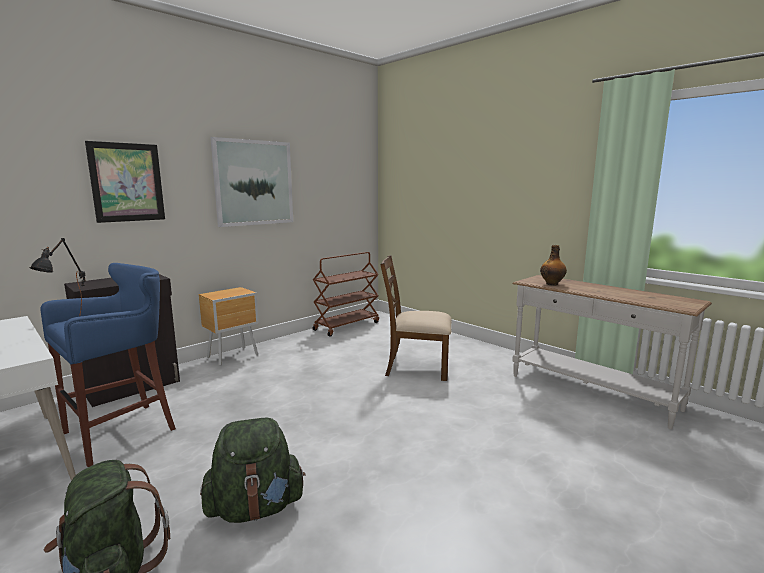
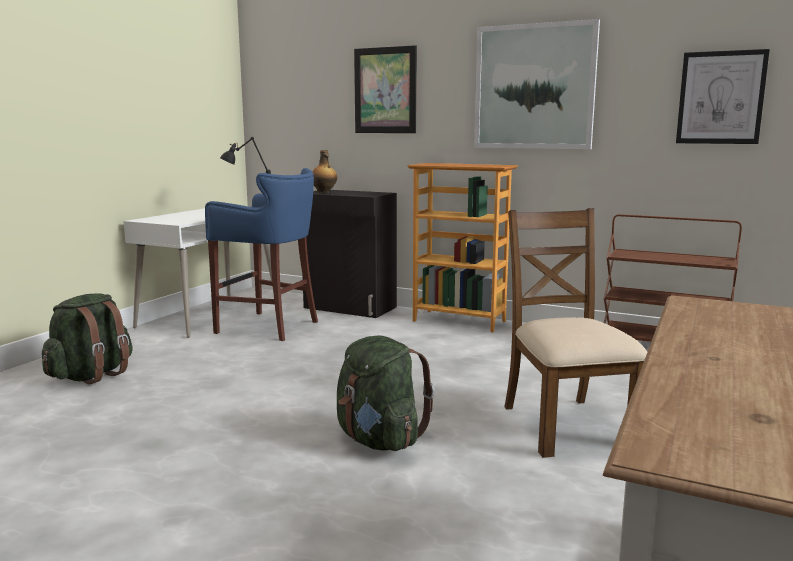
camera: 70 degrees right, 0 degrees up
brown nightstand [199,287,259,366] -> bookcase [407,163,518,332]
green backpack [200,418,306,523] -> green backpack moved to [337,335,435,451]
bottle [540,245,567,286] -> bottle moved to [313,150,337,193]
none -> picture [676,49,770,144]

